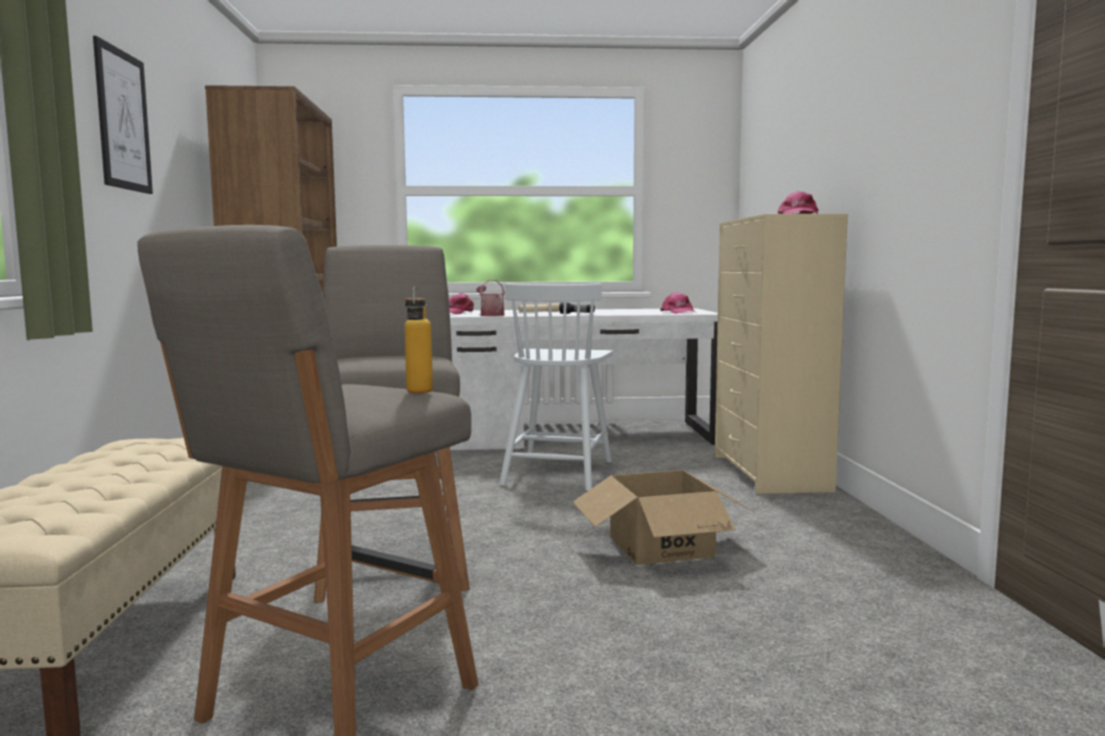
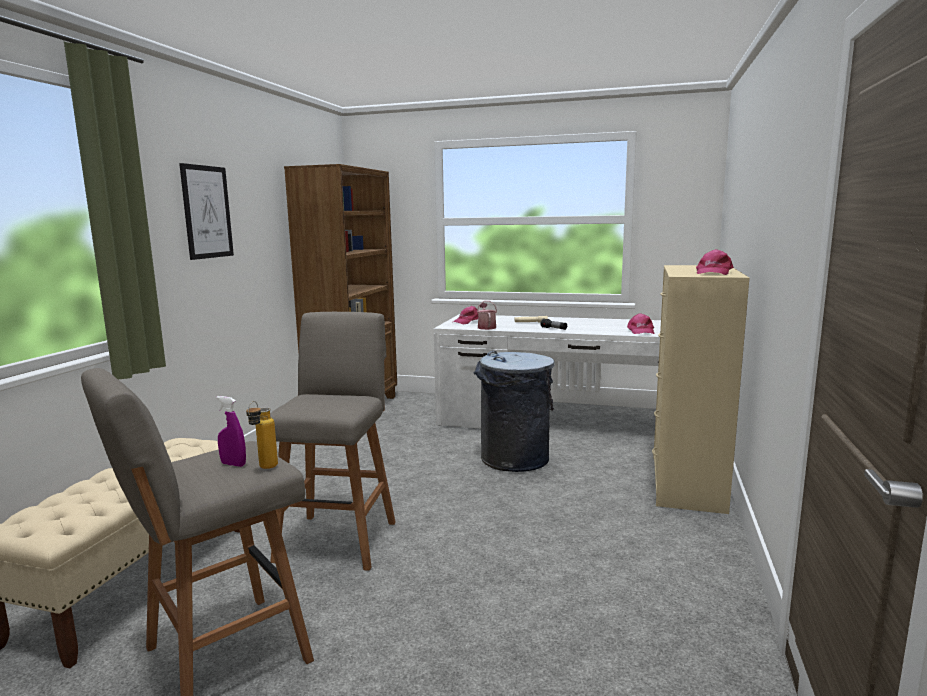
camera: 20 degrees right, 5 degrees up
white chair [499,284,613,491] -> grey trash can [474,351,555,472]
cardboard box [573,470,754,565] -> none
none -> purple spray bottle [216,396,246,467]

